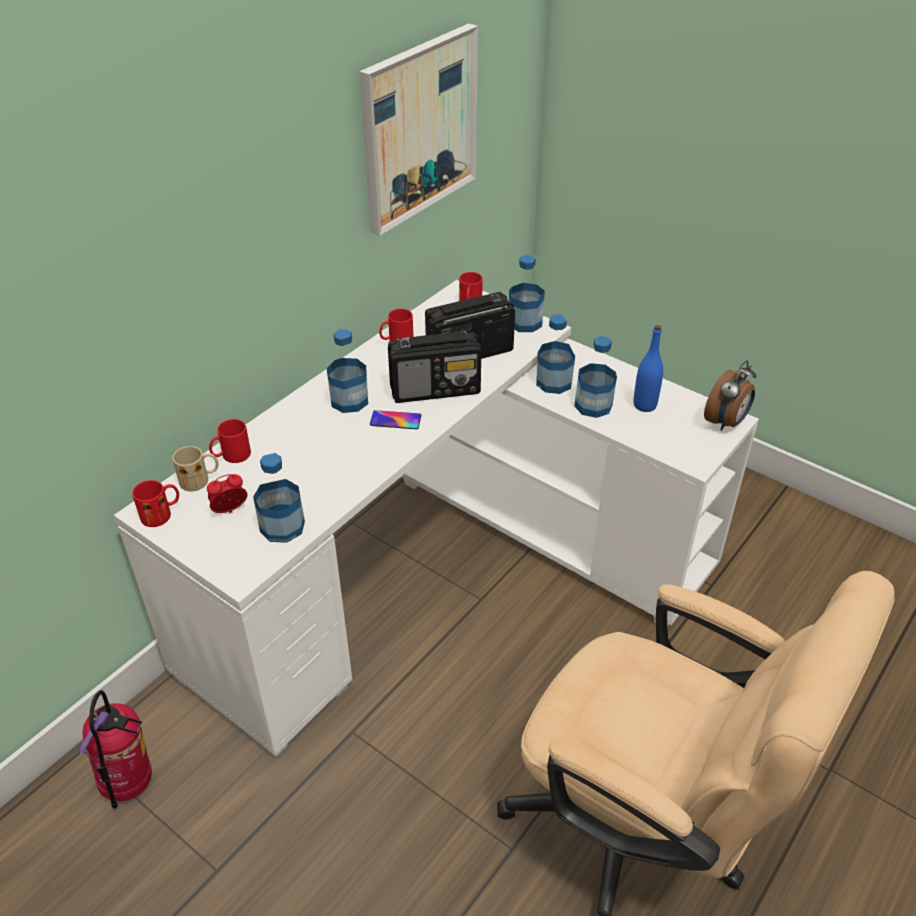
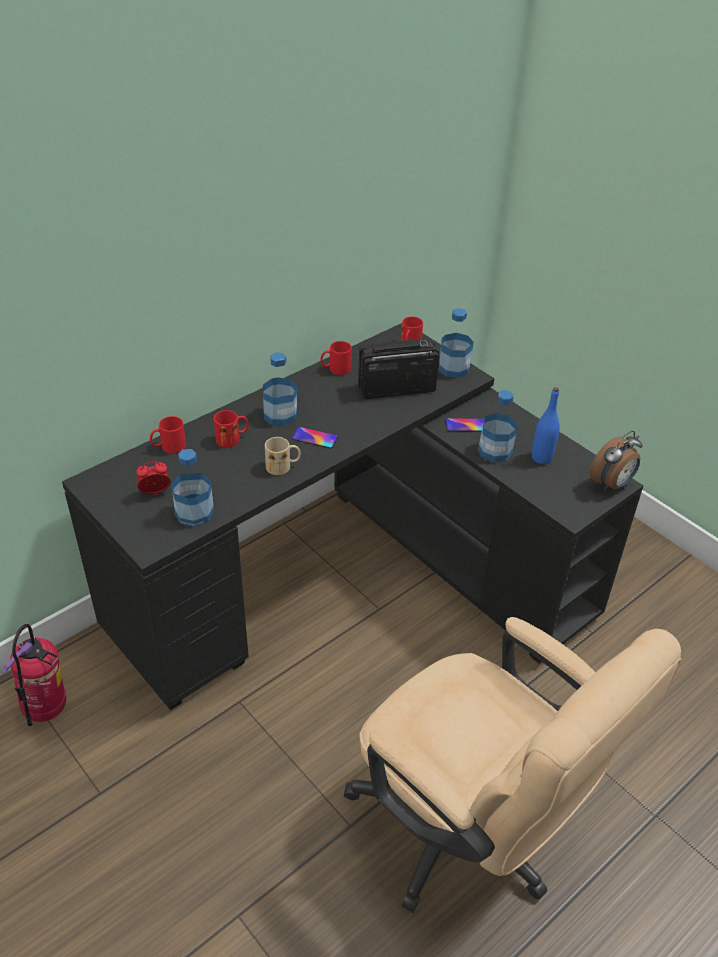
camera: 10 degrees right, 0 degrees up
white desk [114,280,759,757] -> black desk [62,323,644,710]
red mug [132,480,179,527] -> red mug moved to [214,410,249,448]
beige mug [173,446,218,491] -> beige mug moved to [265,437,301,475]
picture [360,23,478,236] -> none
radio [388,331,481,403] -> none
bottle [536,314,575,394] -> phone [445,418,484,432]

